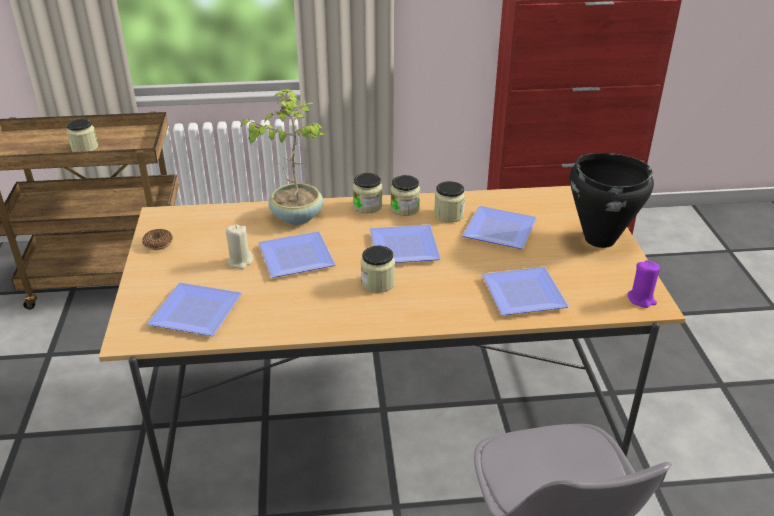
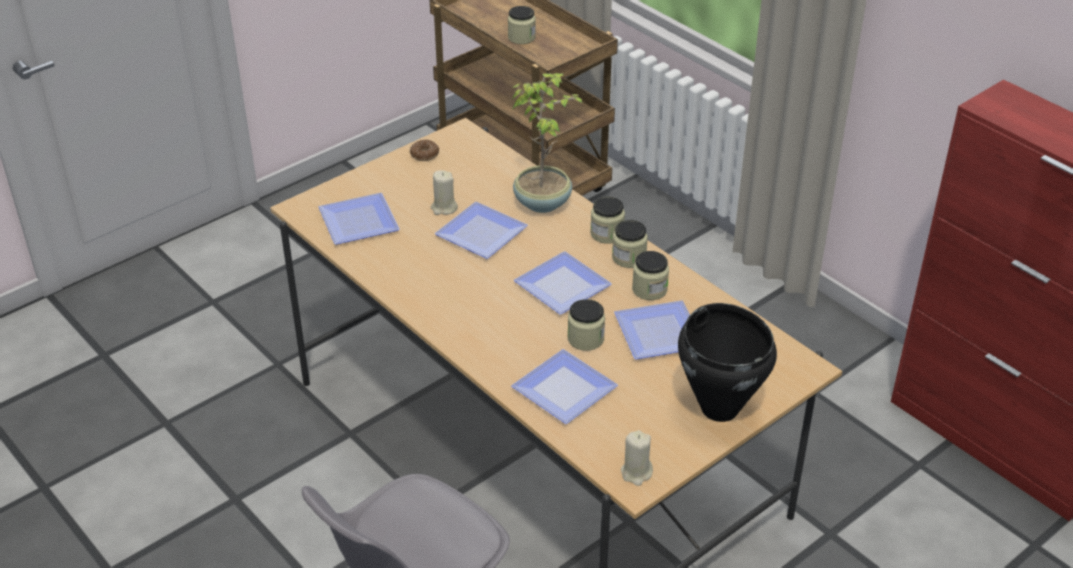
camera: 55 degrees right, 5 degrees up
jar [361,246,395,293] -> jar moved to [568,299,605,351]
purple candle [627,260,660,308] -> beige candle [621,430,653,486]

